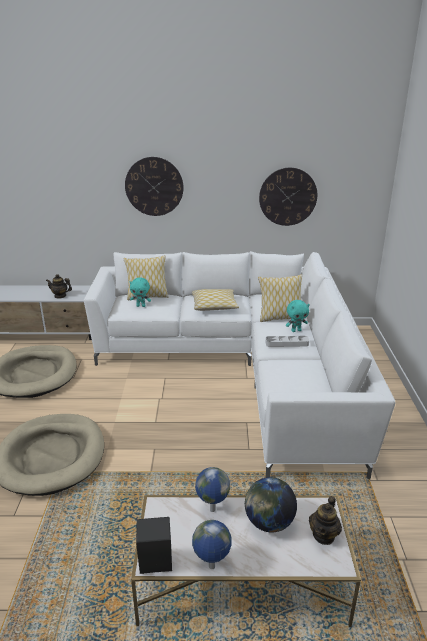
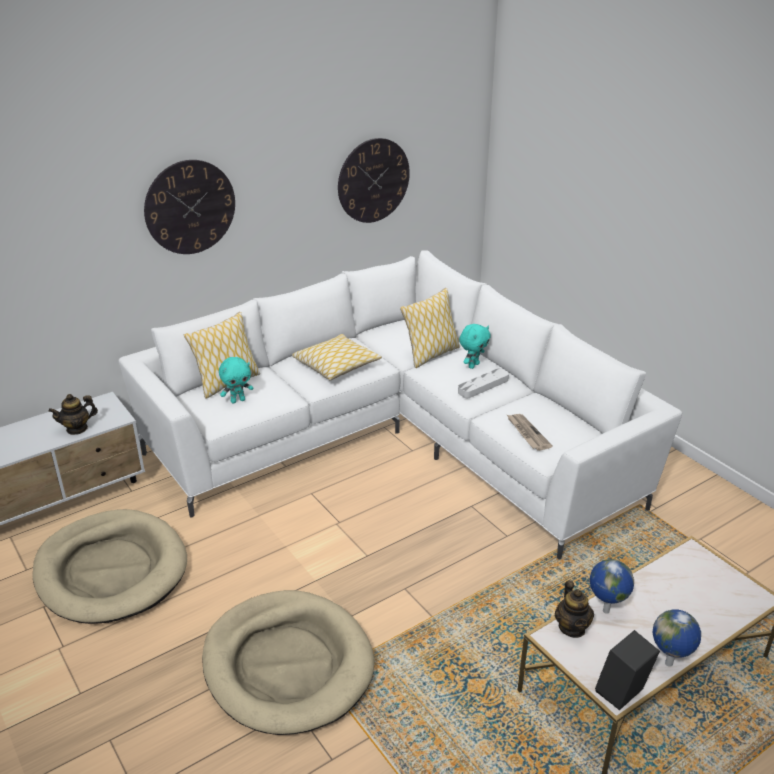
camera: 35 degrees left, 5 degrees up
globe [245,477,297,532] -> none
teapot [309,496,342,545] -> teapot moved to [555,580,594,638]
none -> newspaper [507,414,553,451]

